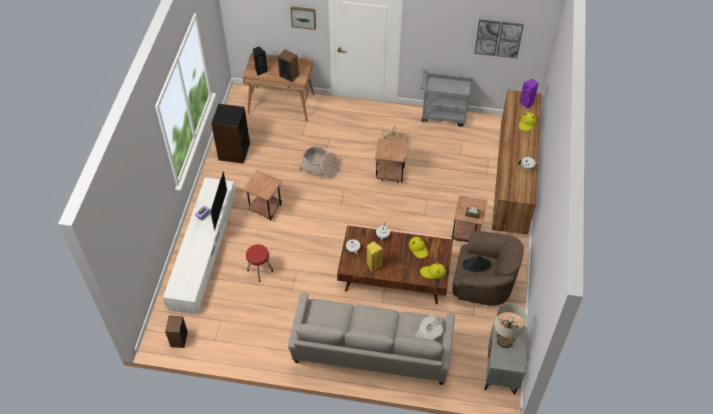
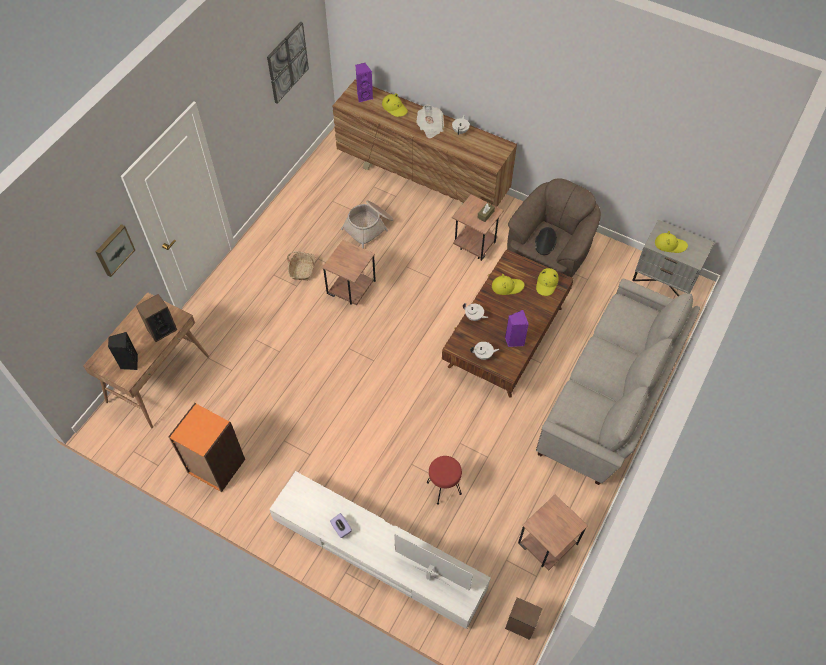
camera: 70 degrees left, 5 degrees up
television [210,170,227,231] -> television moved to [394,534,473,591]
black bookcase [211,104,250,164] -> orange bookcase [168,403,245,492]
brown side table [242,170,282,221] -> brown side table moved to [518,495,588,570]
basket [299,146,340,179] -> basket moved to [341,200,393,249]
yellow speaker [366,241,383,272] -> purple speaker [505,310,529,347]
newspaper [415,315,443,340] -> newspaper moved to [416,104,444,139]
grey cart [421,70,471,127] -> none
table lamp [494,303,527,348] -> yellow hat [655,231,688,253]

